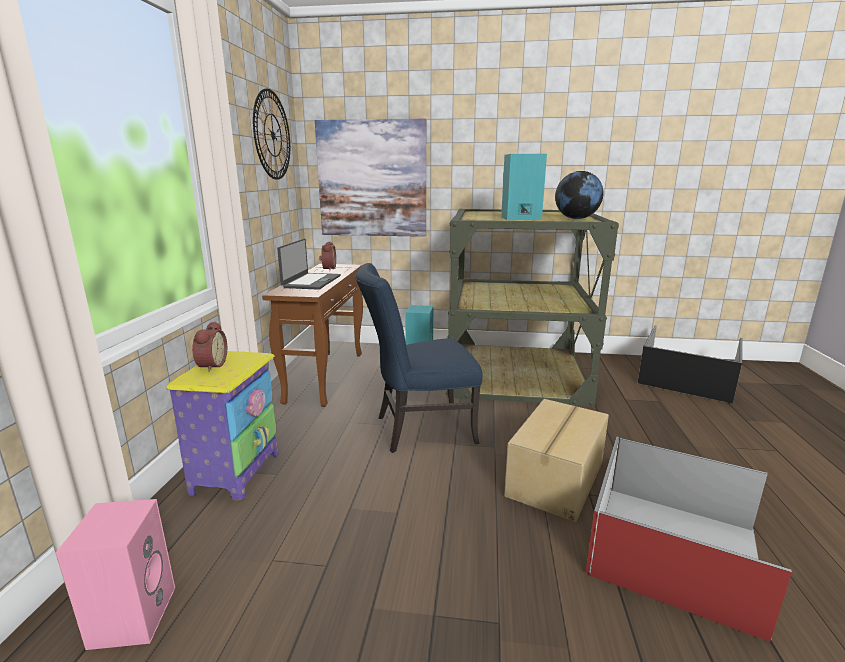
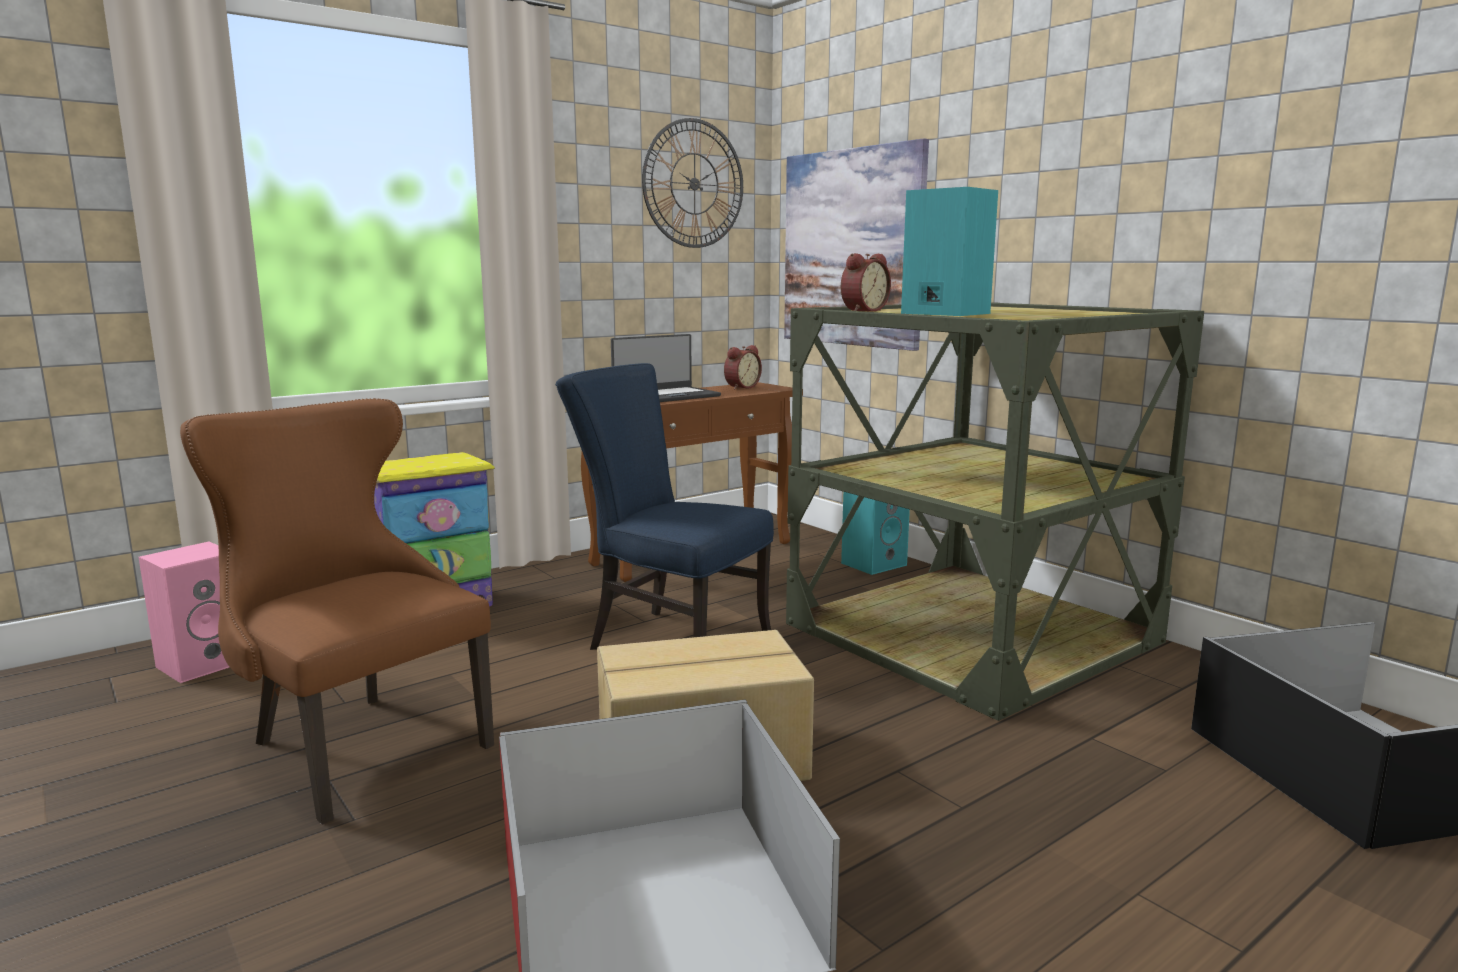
camera: 45 degrees right, 5 degrees down
alarm clock [192,321,227,372] -> alarm clock moved to [841,253,891,312]
globe [555,171,604,219] -> none
none -> brown chair [180,398,494,825]

